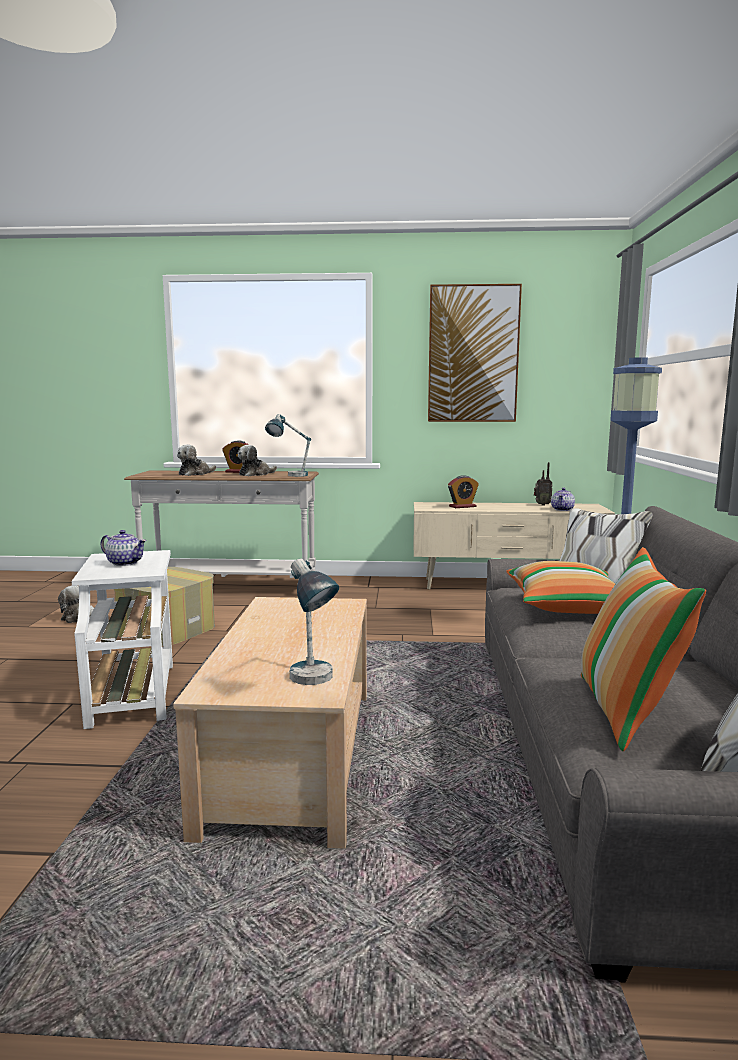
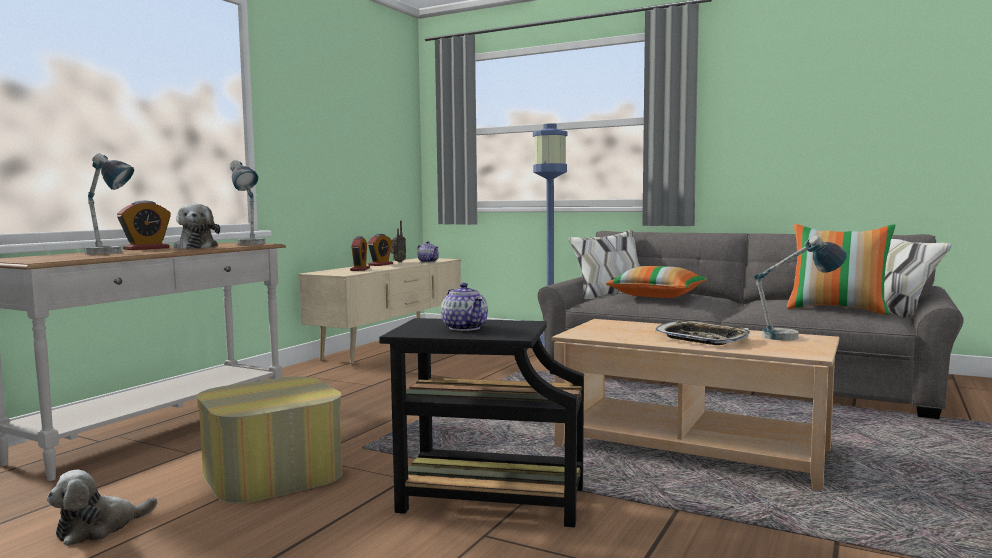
camera: 65 degrees left, 5 degrees down
white side table [72,550,173,729] -> black side table [379,318,584,527]
teapot [101,530,147,566] -> teapot turned 105 degrees clockwise [441,283,488,331]
plush toy [177,444,216,476] -> table lamp [84,153,134,254]
picture [428,284,522,422] -> none
none -> alarm clock [368,234,393,266]
none -> tray [655,320,750,345]

